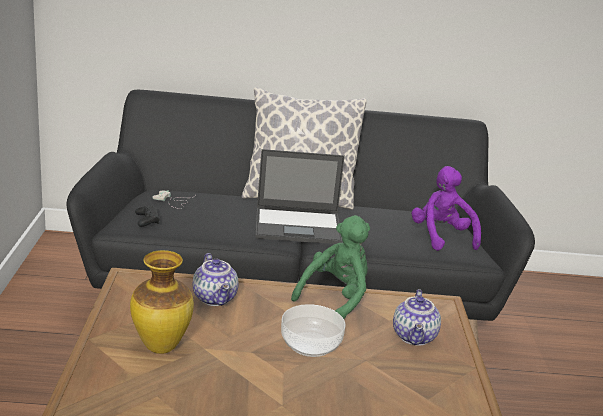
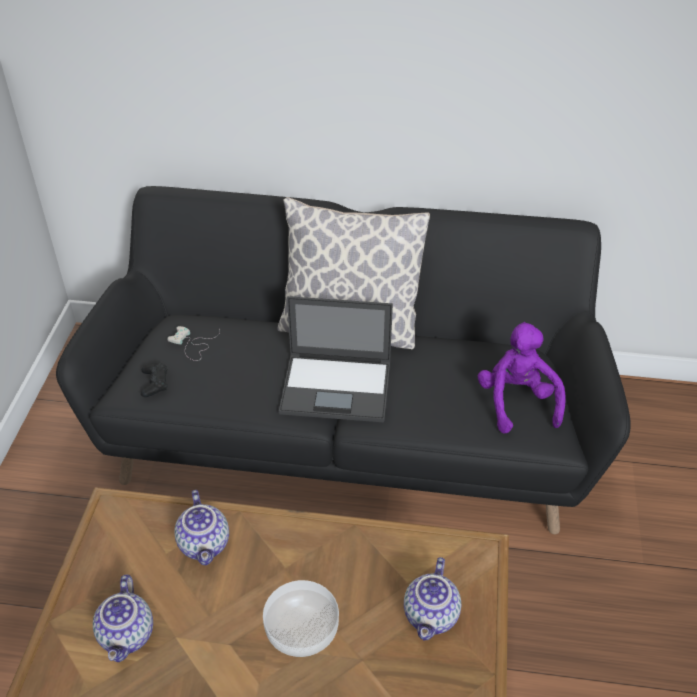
camera: 10 degrees right, 20 degrees up
vase [130,250,194,354] -> teapot [93,575,153,662]
green plush toy [291,215,370,319] -> none

